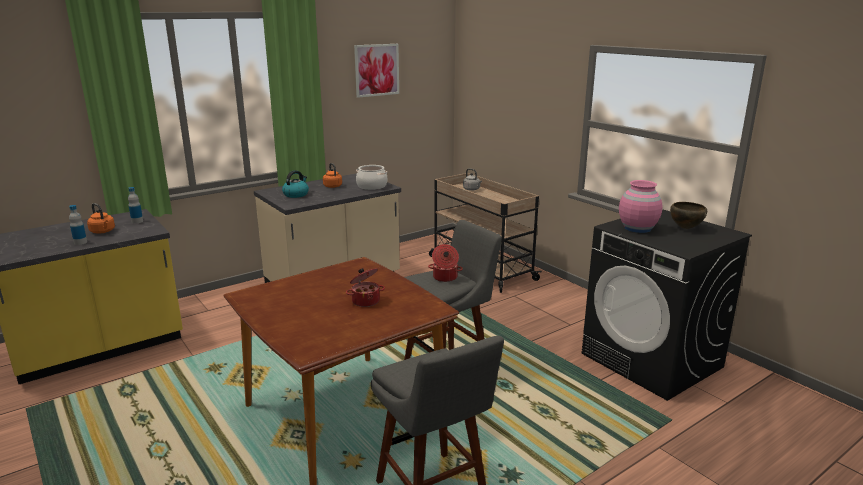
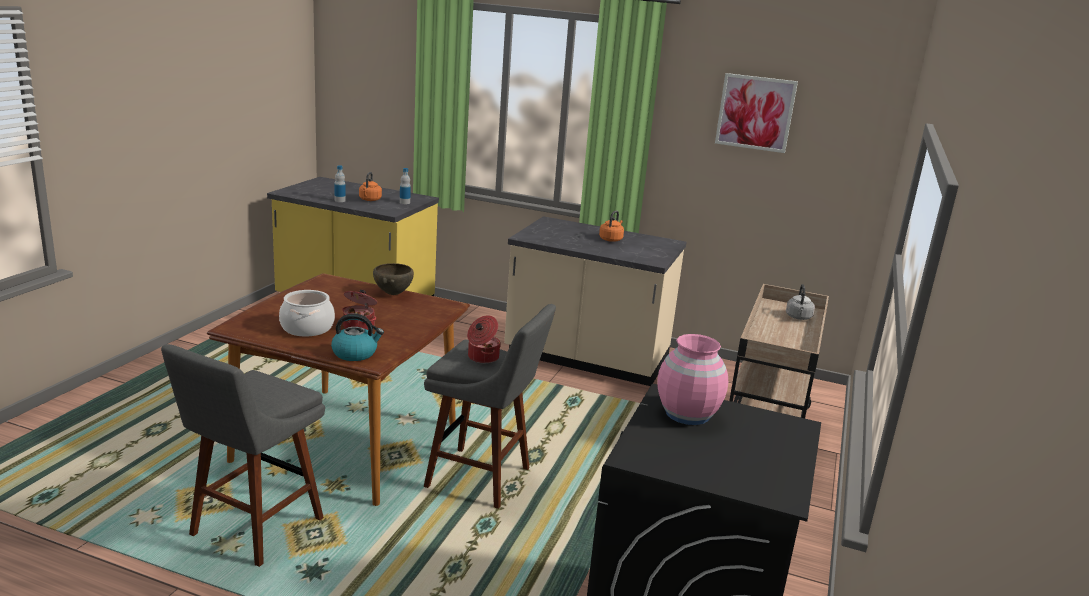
camera: 55 degrees right, 0 degrees up
kettle [282,170,309,198] -> kettle moved to [331,314,384,361]
cooking pot [356,165,387,190] -> cooking pot moved to [279,290,335,337]
brown bowl [670,202,707,229] -> brown bowl moved to [373,263,414,295]

